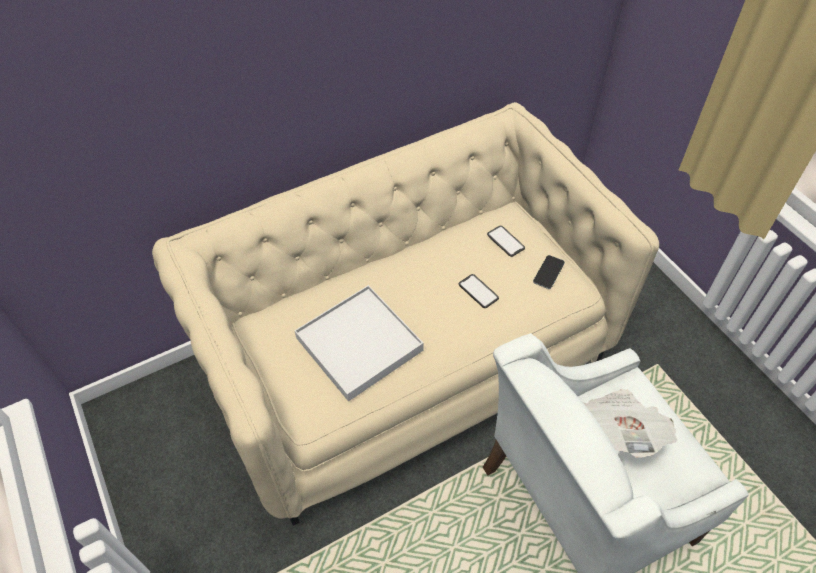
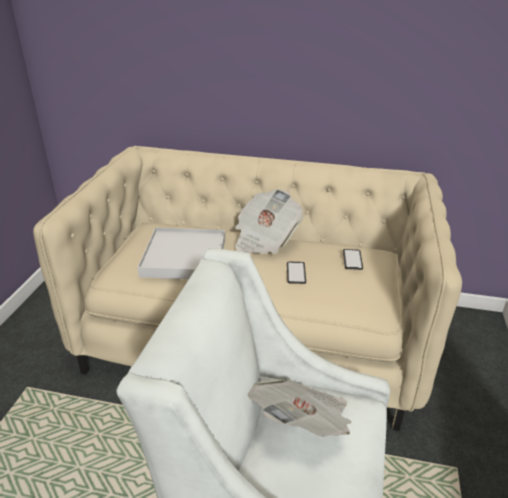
camera: 40 degrees right, 20 degrees down
phone [533,255,565,289] -> none
none -> newspaper [235,189,303,254]

